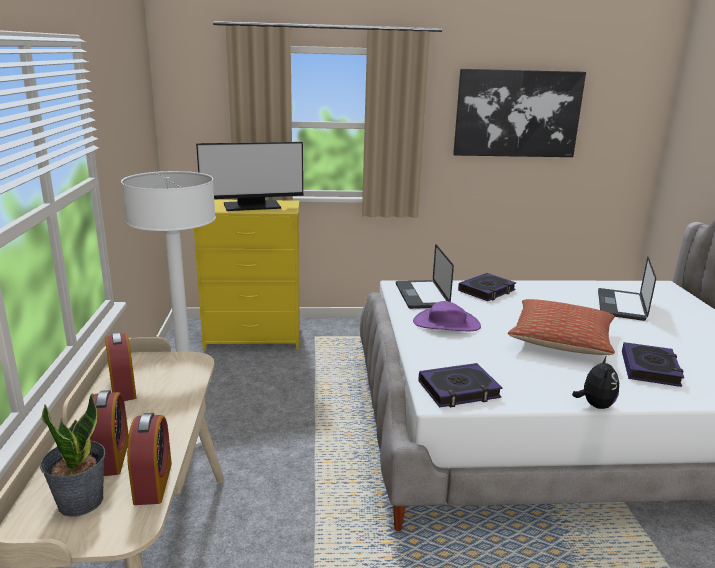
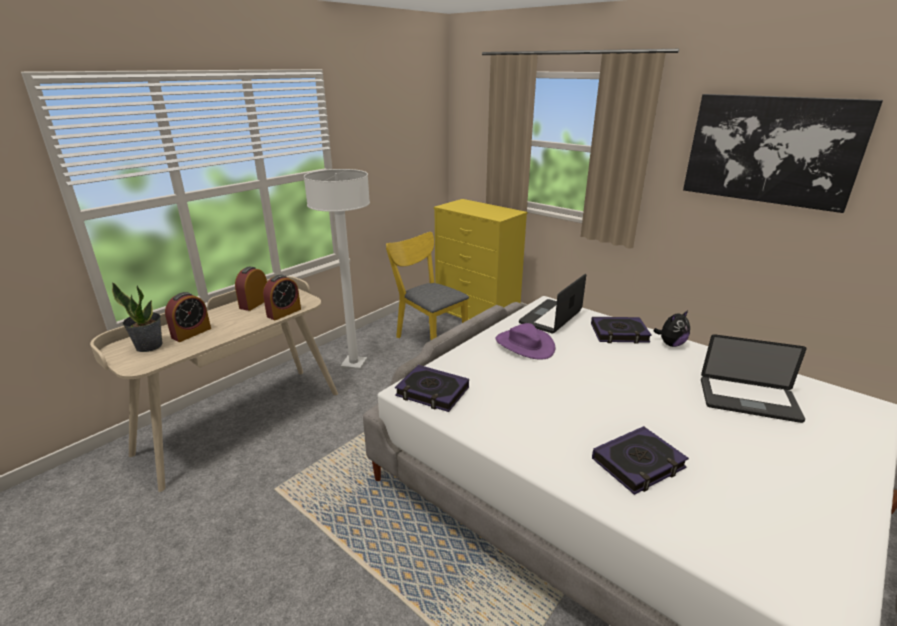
camera: 45 degrees right, 5 degrees up
alarm clock [127,413,172,505] -> alarm clock moved to [263,275,301,320]
monitor [196,142,303,211] -> none
pillow [508,299,615,355] -> none
plush toy [572,355,619,409] -> plush toy moved to [653,310,690,347]
laptop [598,257,656,321] -> laptop turned 135 degrees counterclockwise [701,334,807,423]
none -> yellow chair [386,232,469,340]

